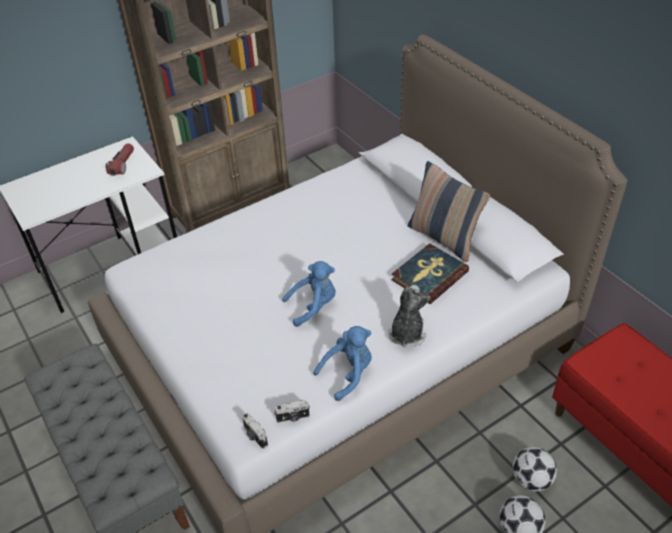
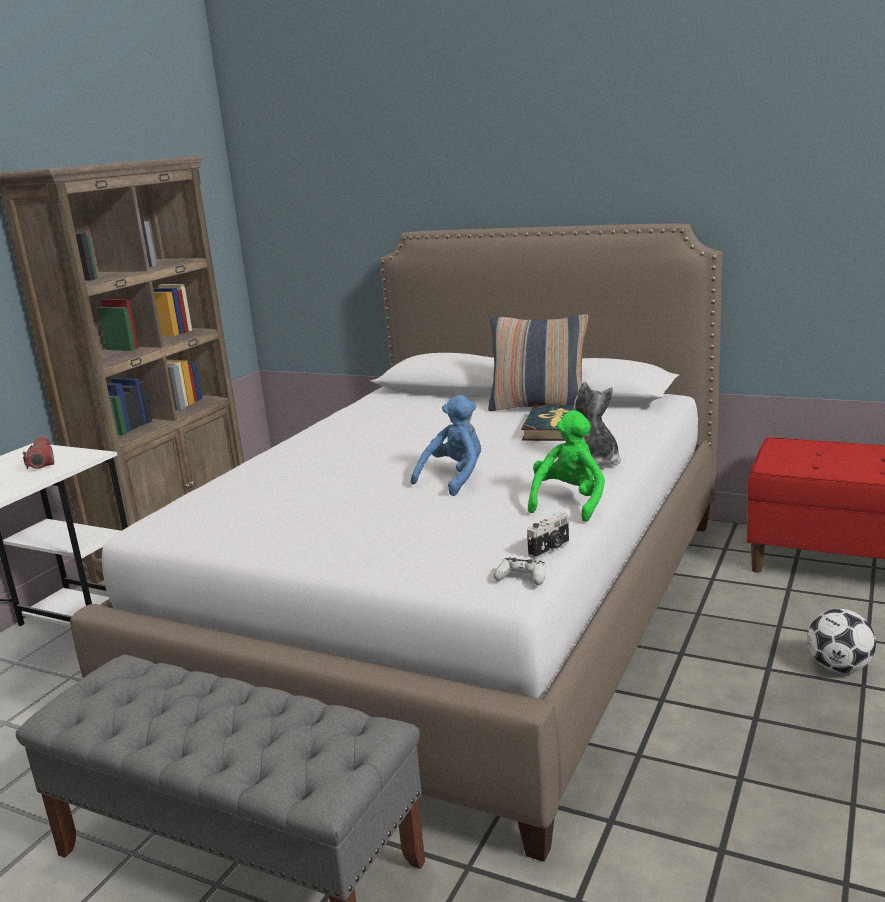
camera: 30 degrees left, 25 degrees down
camera [242,413,268,449] -> white game controller [494,558,546,585]
blue plush toy [314,326,372,401] -> green plush toy [528,410,605,522]
football [513,447,557,491] -> none

